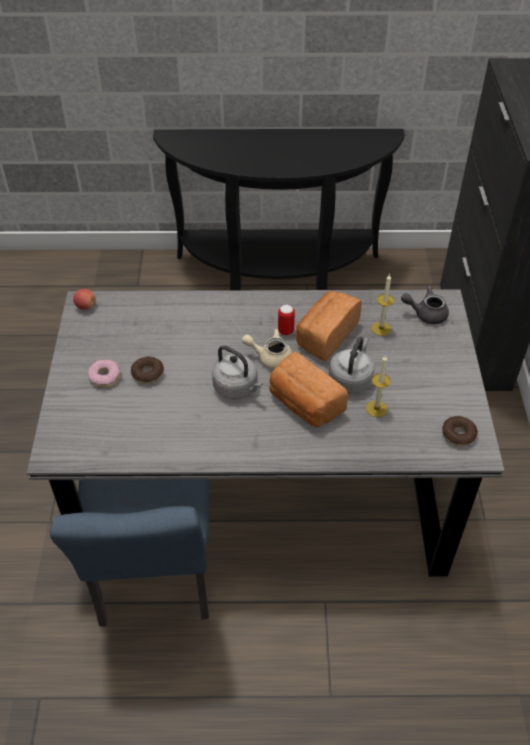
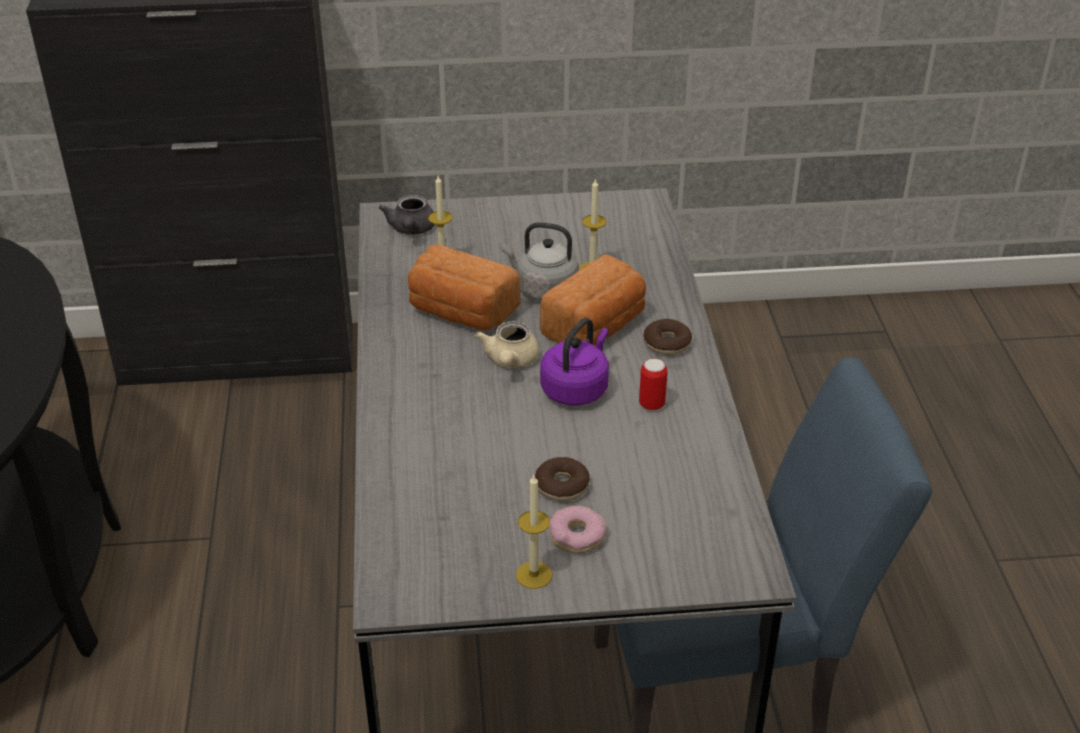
camera: 95 degrees left, 10 degrees down
apple [73,289,95,309] -> none
grey kettle [212,345,263,399] -> purple kettle [540,318,609,406]
can [278,305,295,336] -> can moved to [639,359,668,410]
donut [442,416,478,447] -> donut moved to [643,319,692,355]
none -> candle [516,475,552,589]

